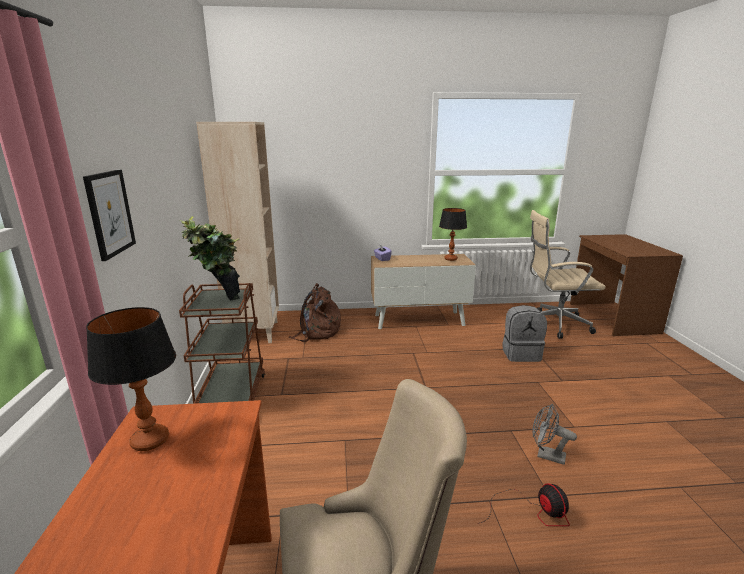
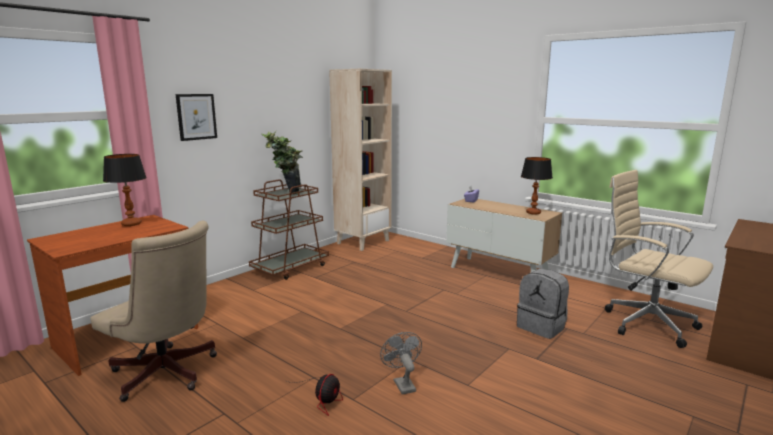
camera: 45 degrees right, 5 degrees down
brown backpack [288,283,341,342] -> none

